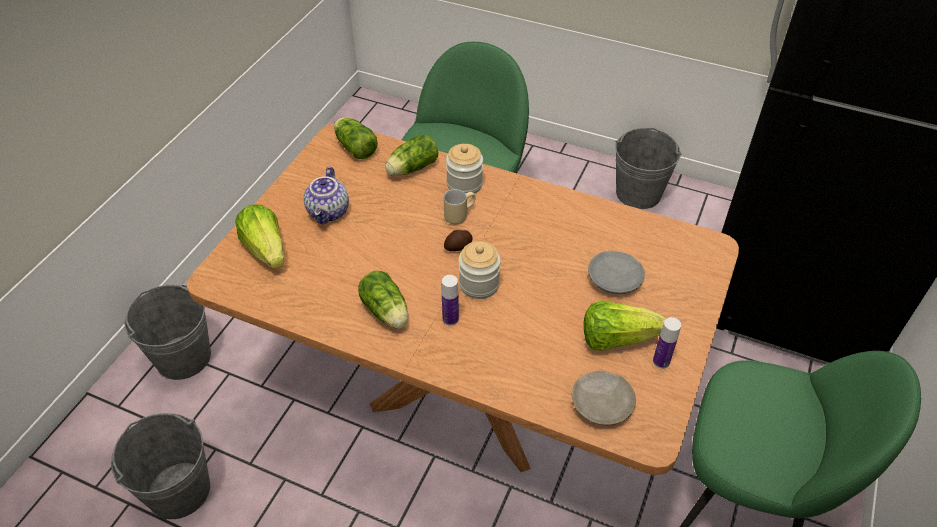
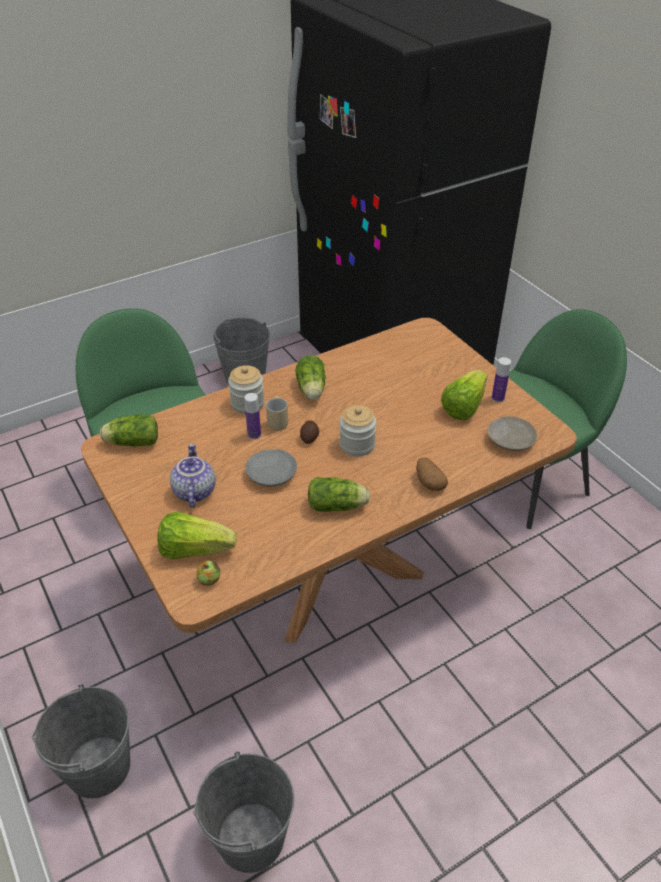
camera: 55 degrees left, 5 degrees down
teapot [304,166,349,224] -> teapot turned 135 degrees counterclockwise [170,443,216,508]
lettuce [385,135,438,176] -> lettuce moved to [295,355,326,400]
bottle [442,275,459,326] -> bottle moved to [244,393,261,439]
grey plate [588,251,645,294] -> grey plate moved to [246,449,297,486]
none -> apple [196,560,220,586]
none -> potato [416,458,448,491]

